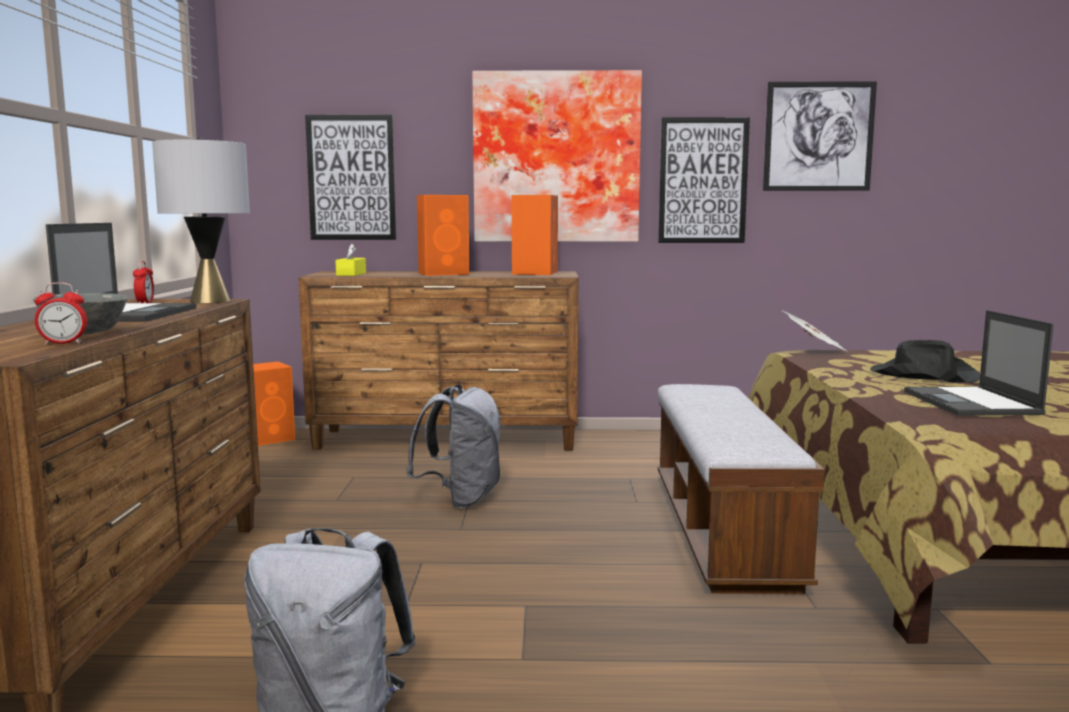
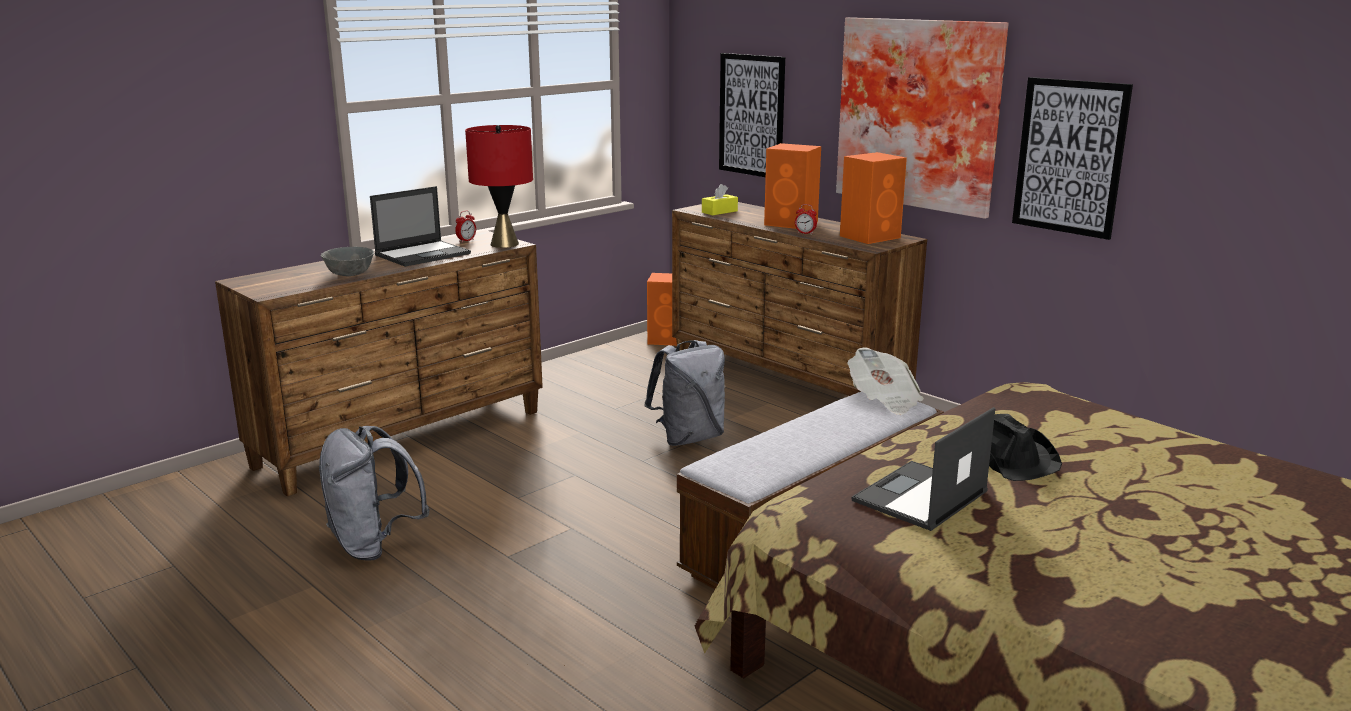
camera: 45 degrees right, 10 degrees up
alarm clock [35,282,88,345] -> alarm clock moved to [795,204,817,235]
grey table lamp [152,137,250,303] -> red table lamp [465,125,533,248]
picture [763,81,877,191] -> none
newspaper [781,310,851,353] -> newspaper moved to [847,347,924,415]

